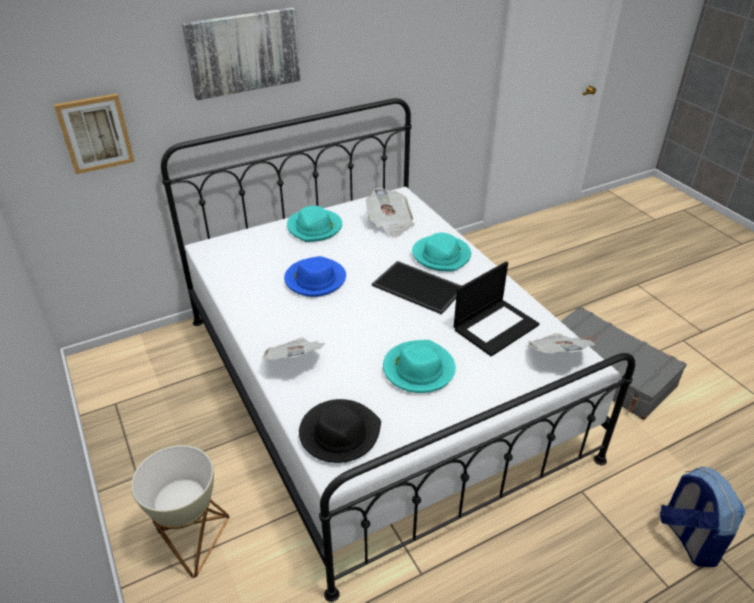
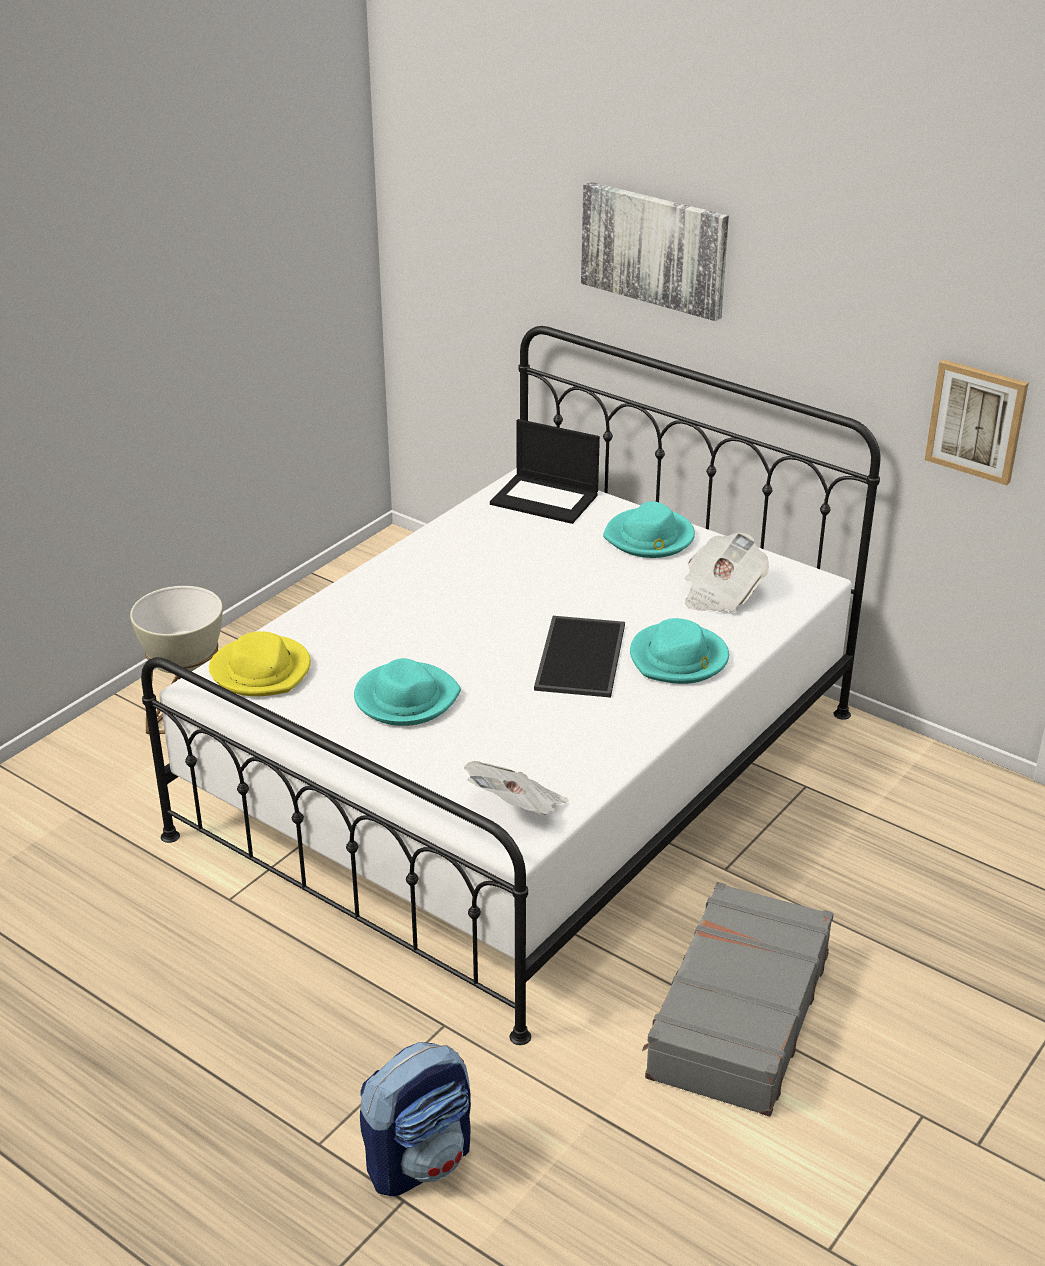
camera: 65 degrees right, 5 degrees down
picture [54,93,135,174] -> picture moved to [925,359,1029,485]
newspaper [263,338,324,360] -> none
blue hat [284,256,346,297] -> none
black hat [299,399,381,463] -> yellow hat [209,631,311,697]
laptop [454,261,540,357] -> laptop moved to [490,419,600,524]

